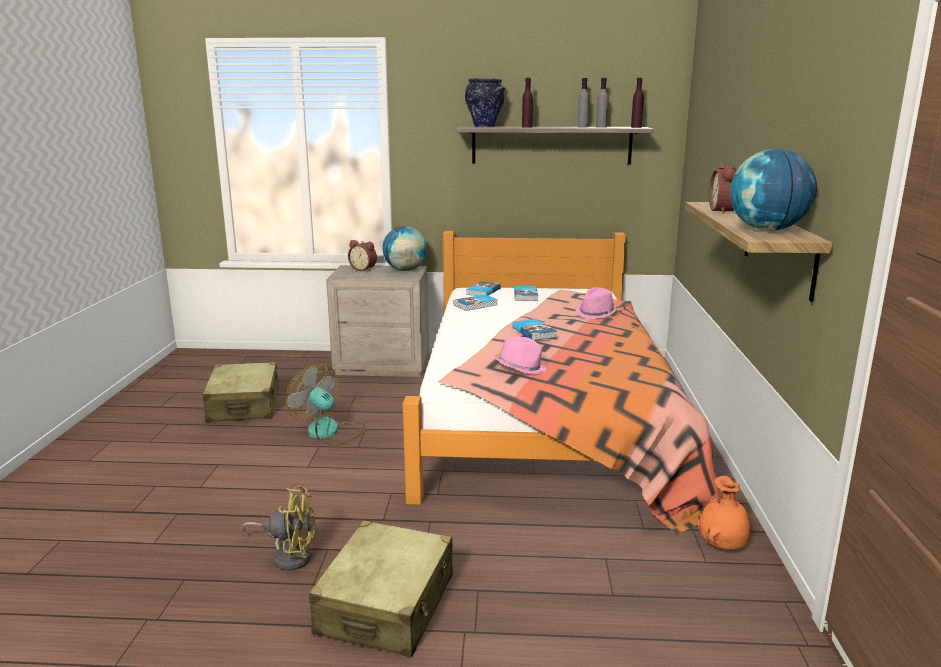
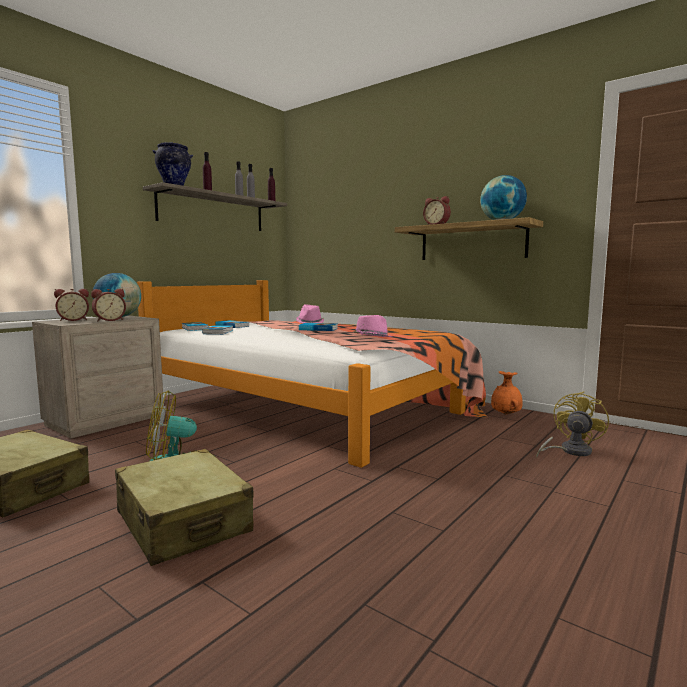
camera: 55 degrees left, 10 degrees down
yellow fan [242,486,316,571] -> yellow fan moved to [536,391,609,458]
beige suitcase [309,521,453,658] -> beige suitcase moved to [115,449,253,566]
none -> alarm clock [91,289,126,321]

